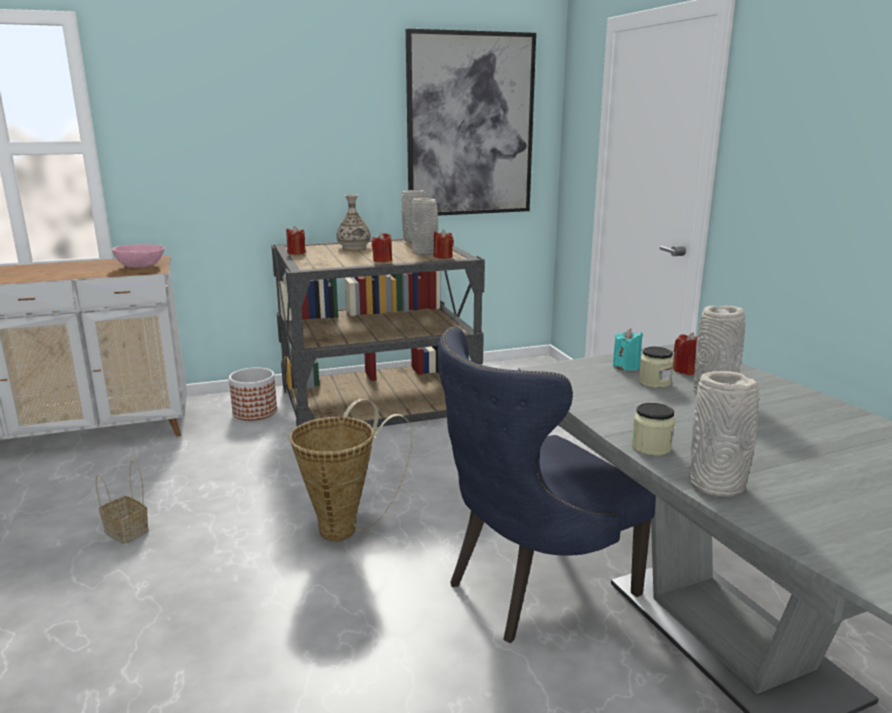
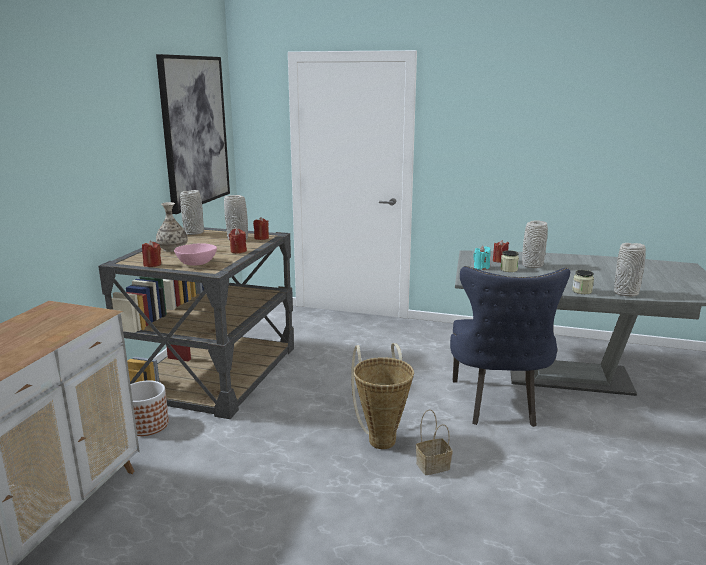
camera: 55 degrees left, 0 degrees up
basket [96,460,149,544] -> basket moved to [416,409,452,475]
pink bowl [112,244,165,268] -> pink bowl moved to [174,243,217,266]

